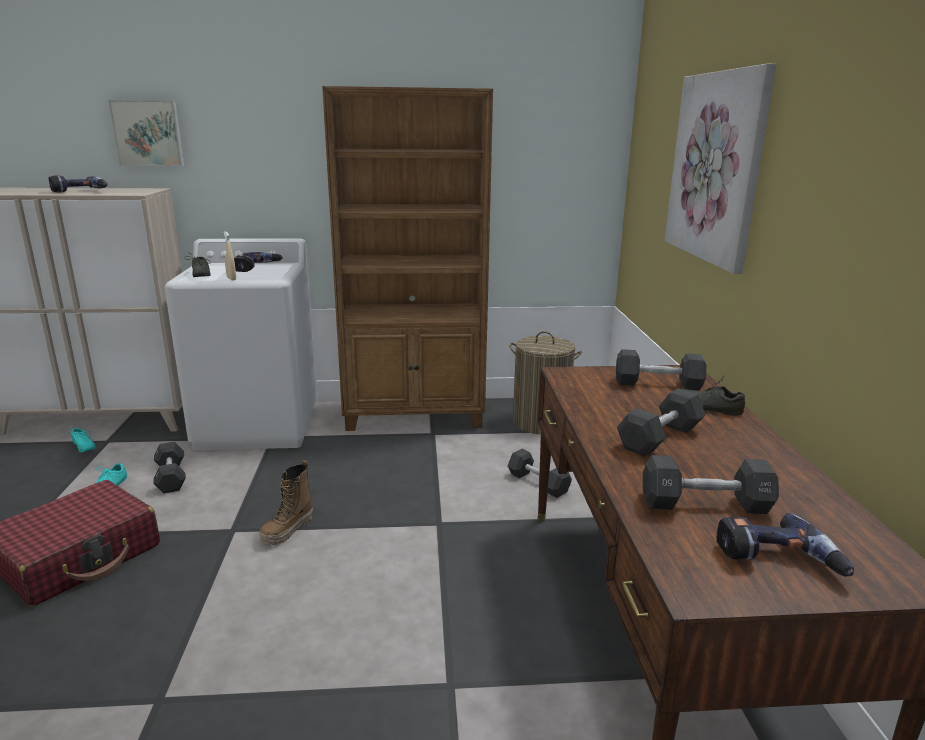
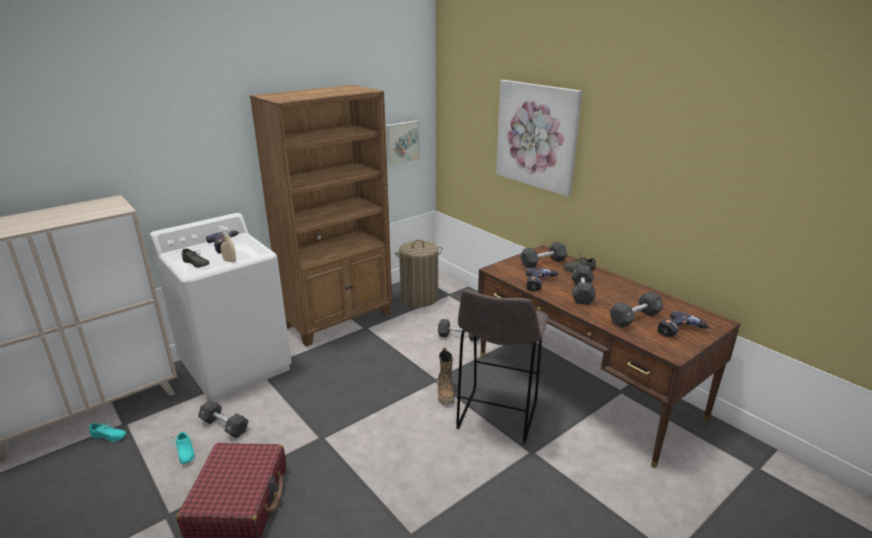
camera: 35 degrees left, 5 degrees up
power drill [49,175,108,193] -> power drill moved to [526,268,559,291]
picture [108,100,184,166] -> picture moved to [385,120,420,166]
boot [259,460,313,545] -> boot moved to [437,348,455,405]
none -> grey stool [456,289,549,444]

